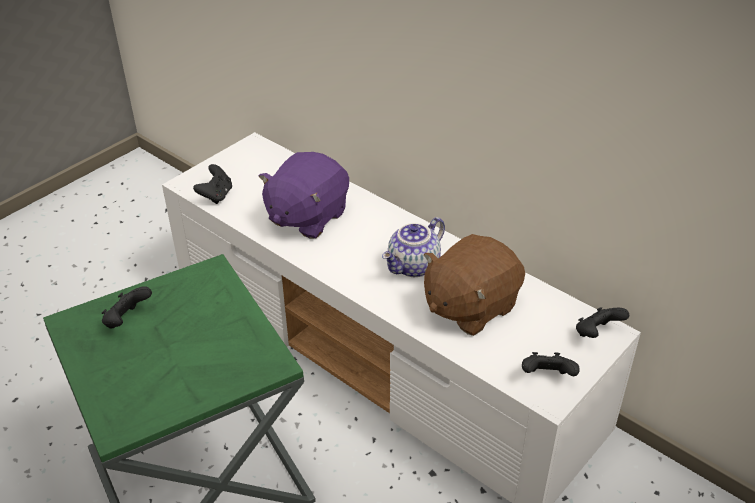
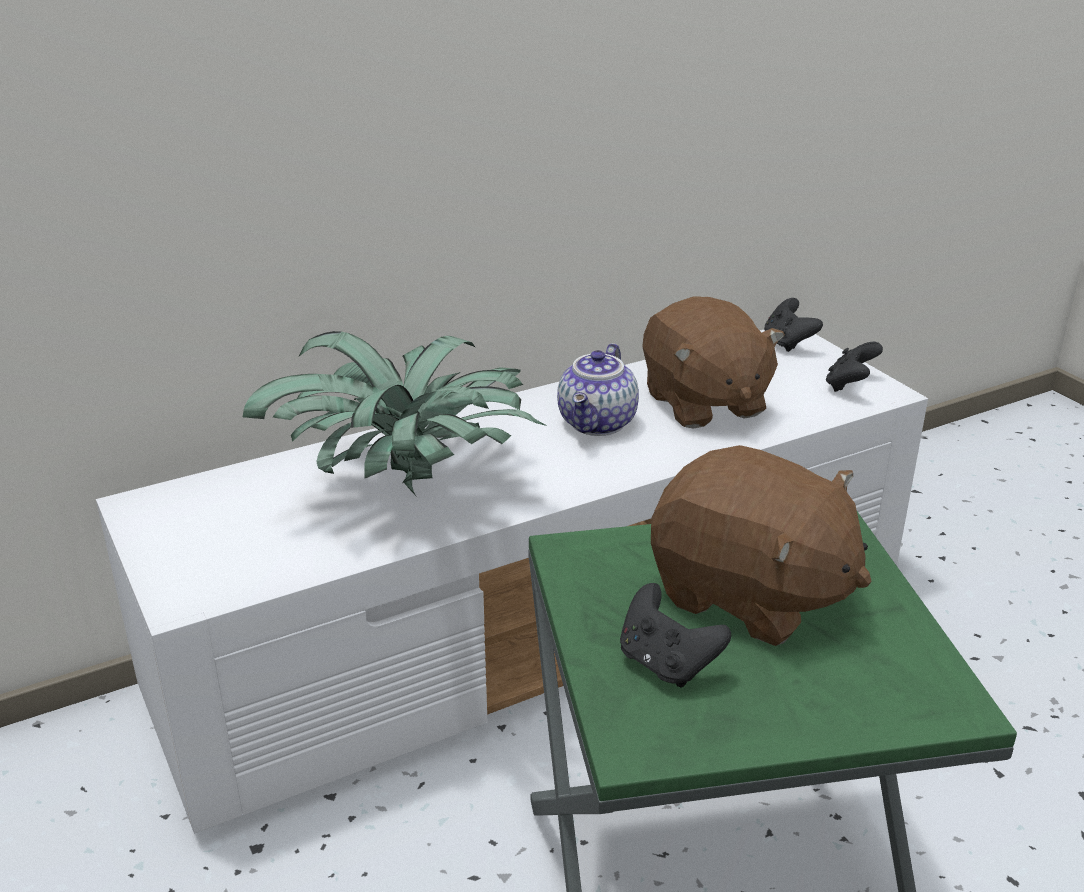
camera: 70 degrees left, 10 degrees down
black game controller [193,164,232,204] -> none
purple plush toy [259,152,349,239] -> potted plant [243,331,547,497]
teapot [382,217,445,277] -> teapot turned 45 degrees clockwise [557,343,639,436]
none -> brown plush toy [651,445,872,646]

